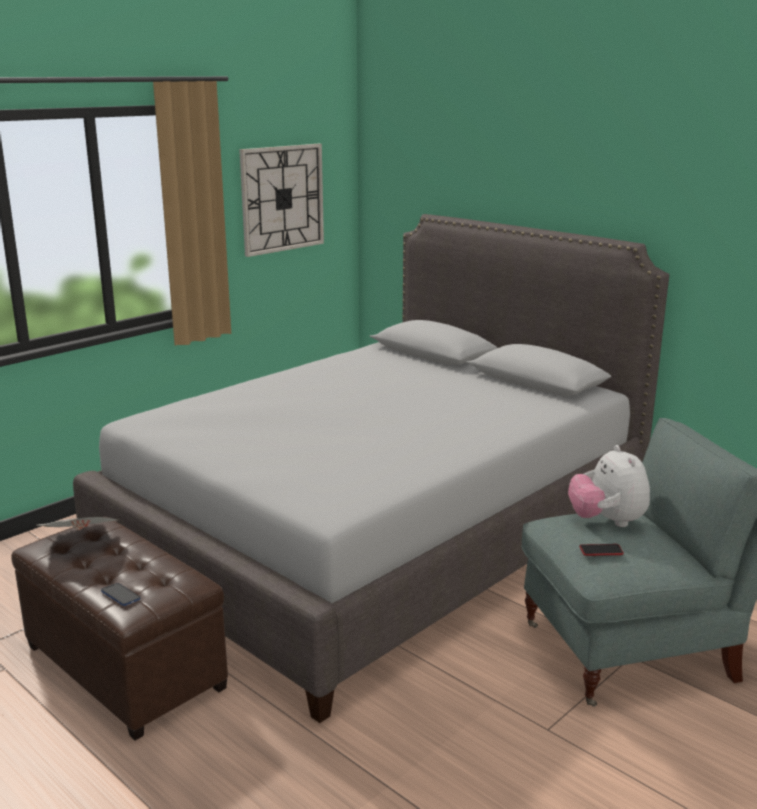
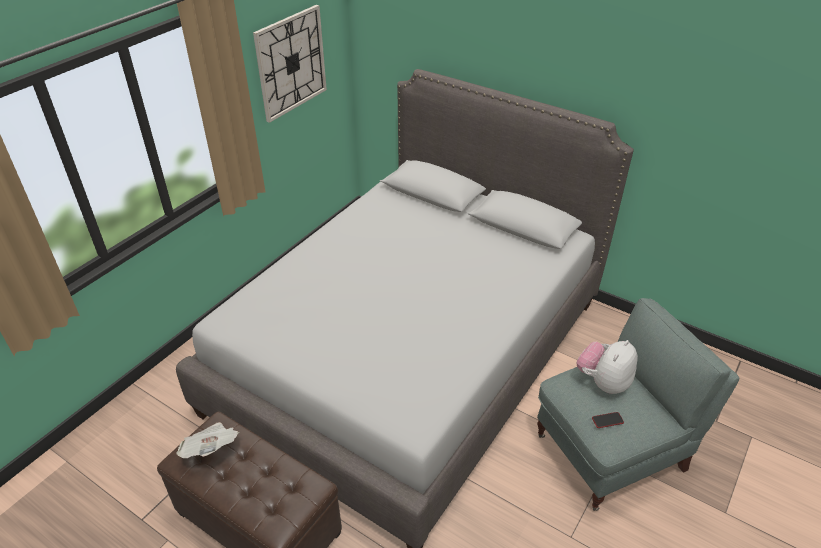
camera: 10 degrees left, 20 degrees up
phone [101,583,140,606] -> none
plush toy [568,445,650,527] -> plush toy turned 60 degrees clockwise [577,340,638,394]

